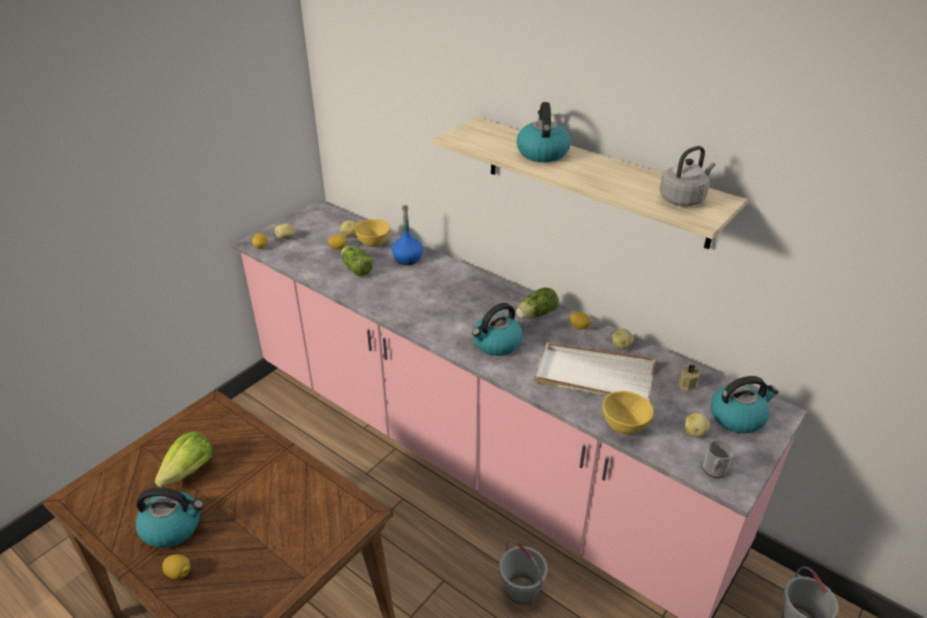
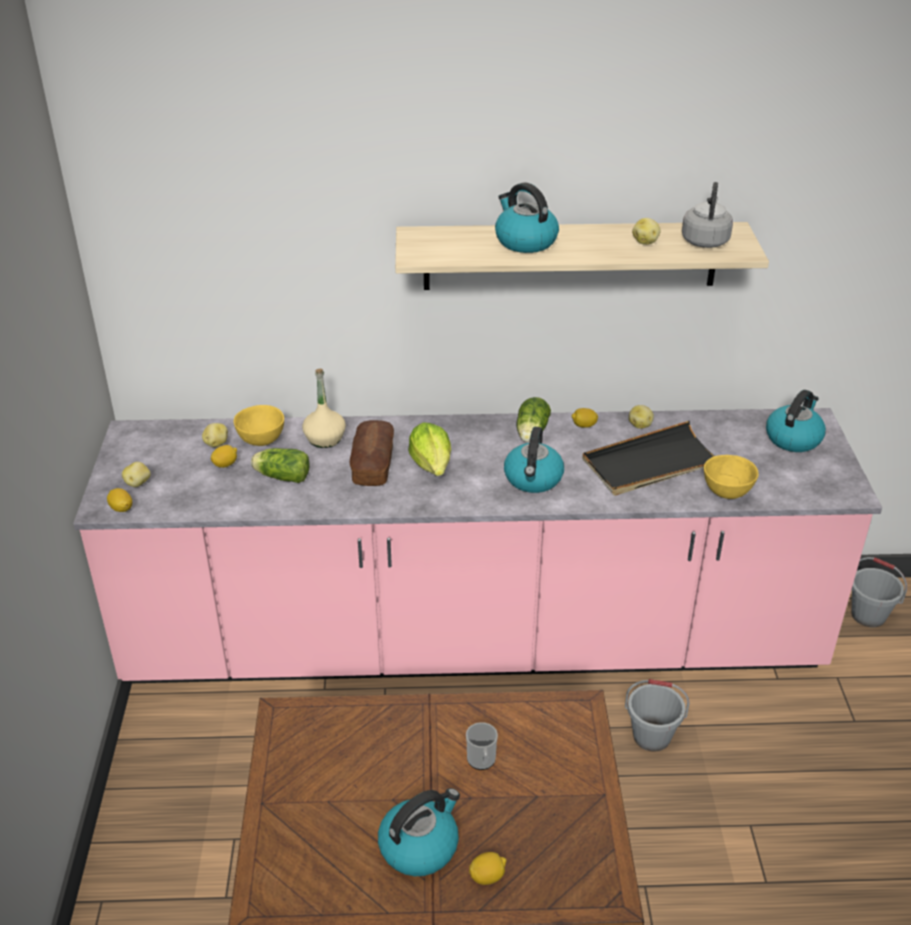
camera: 40 degrees left, 0 degrees up
lettuce [154,431,213,487] -> lettuce moved to [408,422,451,476]
blue bottle [392,205,423,265] -> beige bottle [302,369,346,448]
white tray [534,343,656,401] -> black tray [582,421,714,496]
beige candle [679,364,700,391] -> none
potato [685,413,710,438] -> potato moved to [632,218,661,245]
mug [703,440,734,478] -> mug moved to [466,722,498,770]
none -> bread [349,420,394,486]

